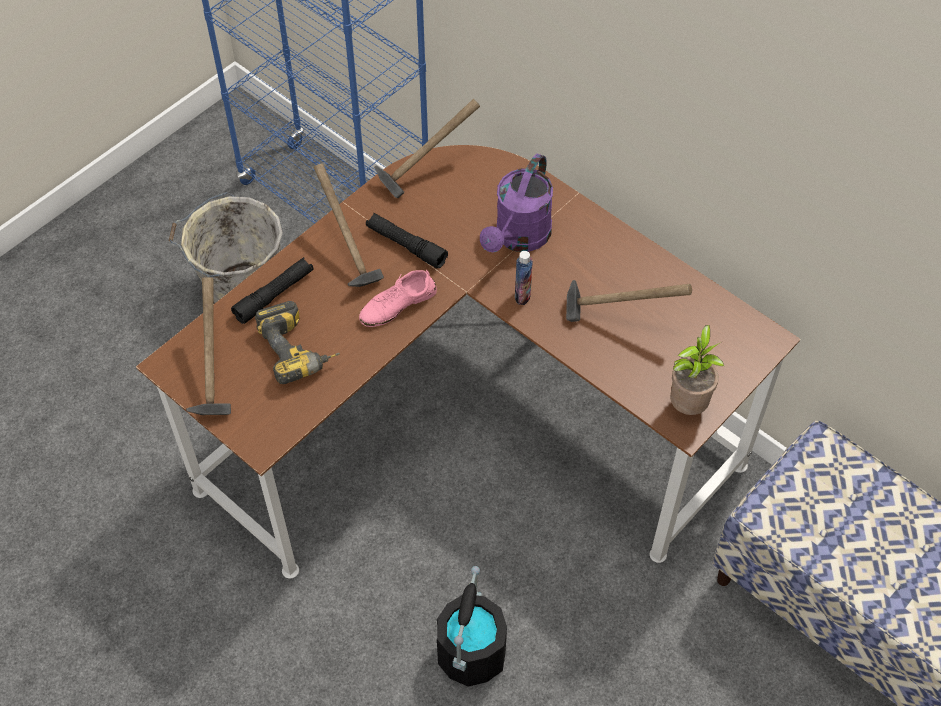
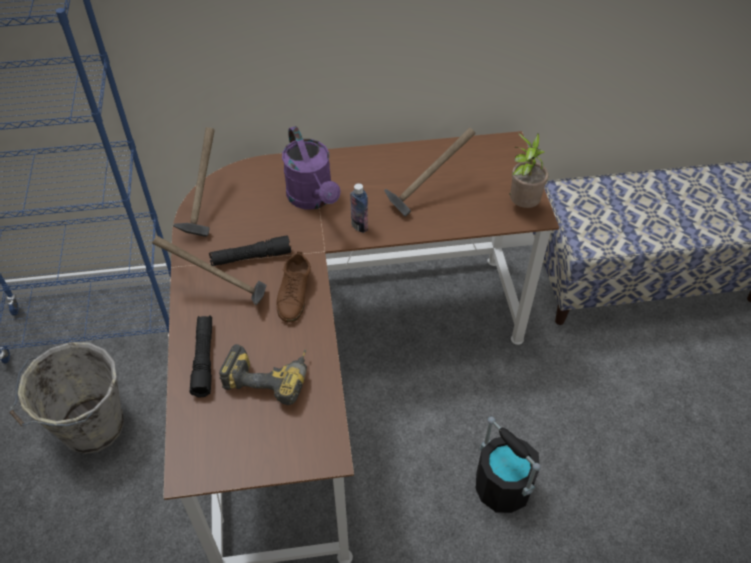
camera: 50 degrees left, 5 degrees down
hammer [186,277,231,415] -> none
pink shoe [359,270,437,327] -> brown shoe [276,251,311,323]

